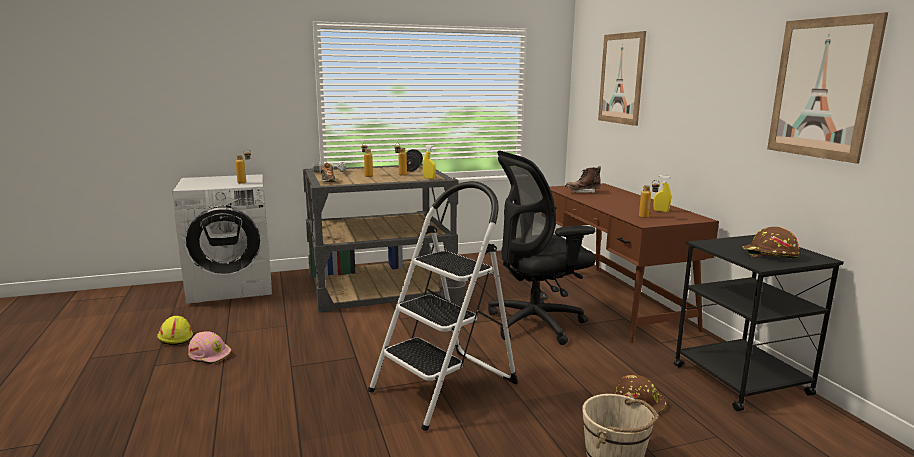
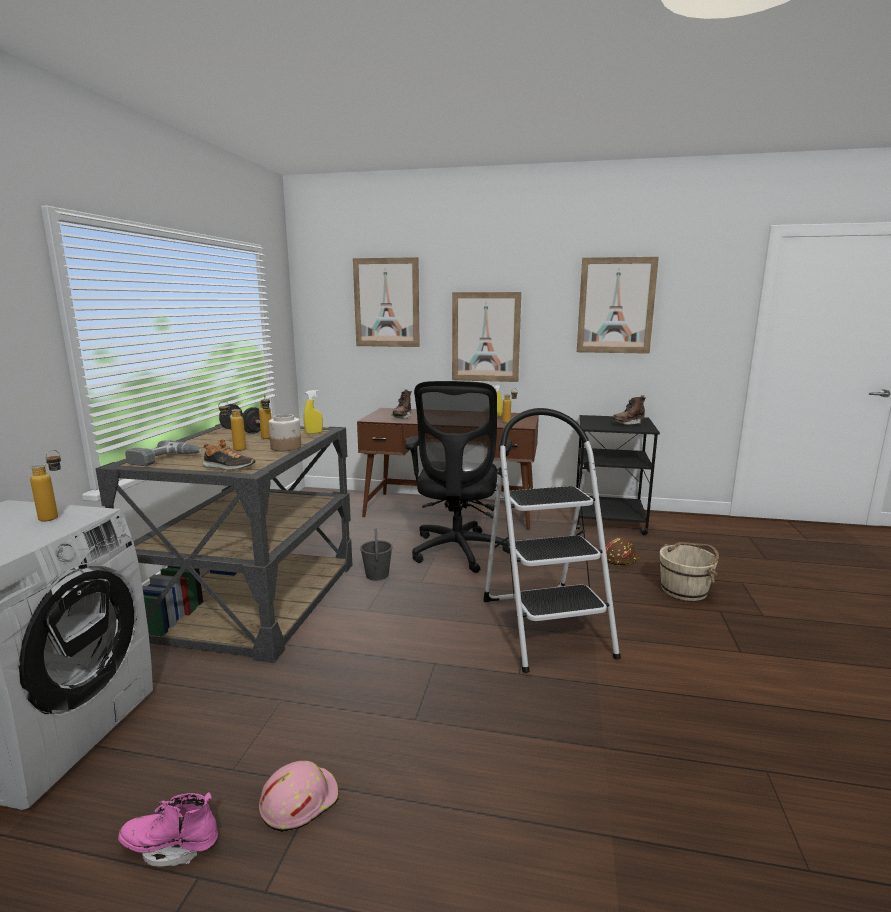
camera: 60 degrees left, 0 degrees up
yellow hard hat [157,316,193,345] -> pink boot [118,792,218,867]
brown hard hat [742,227,800,258] -> brown boot [612,395,646,425]
none -> jar [268,414,301,451]
none -> picture [452,292,521,382]

